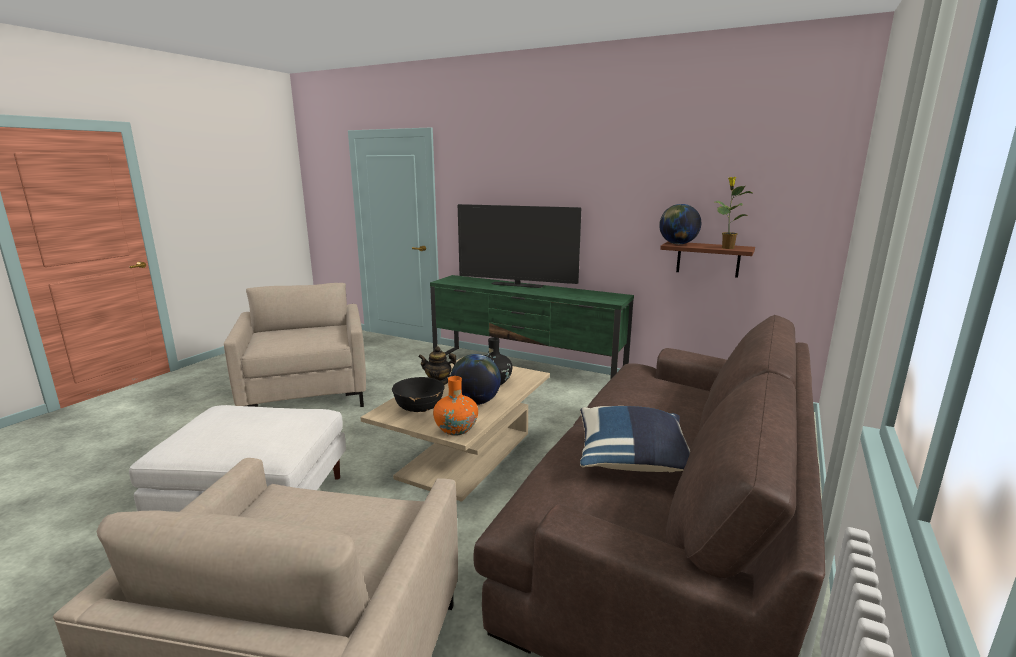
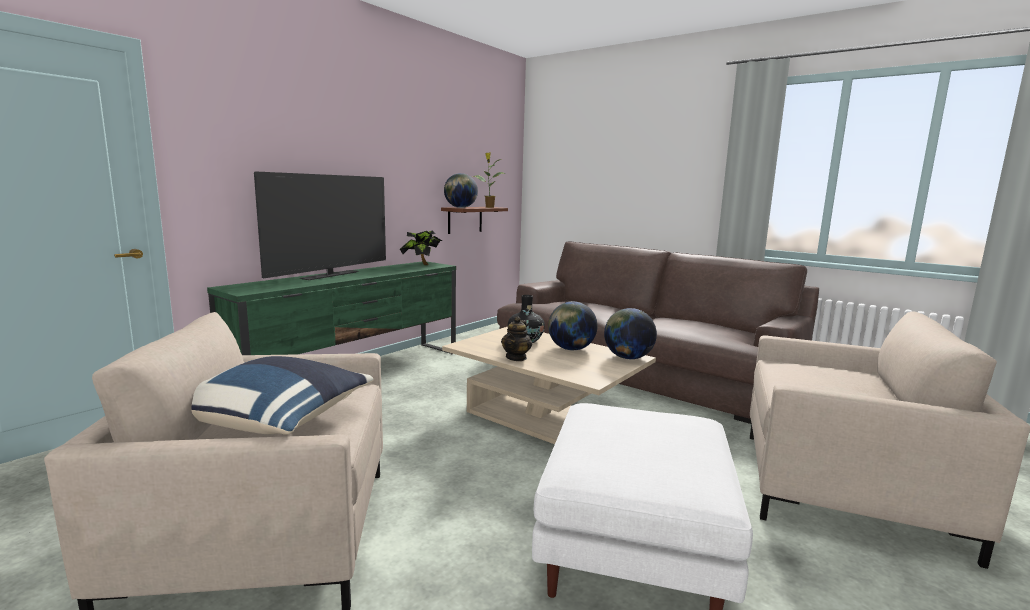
camera: 80 degrees left, 5 degrees down
black bowl [392,377,445,412] -> none
orange vase [433,376,478,436] -> globe [604,308,657,359]
blue pillow [580,406,690,473] -> blue pillow moved to [191,356,373,435]
none -> potted plant [400,230,442,265]

